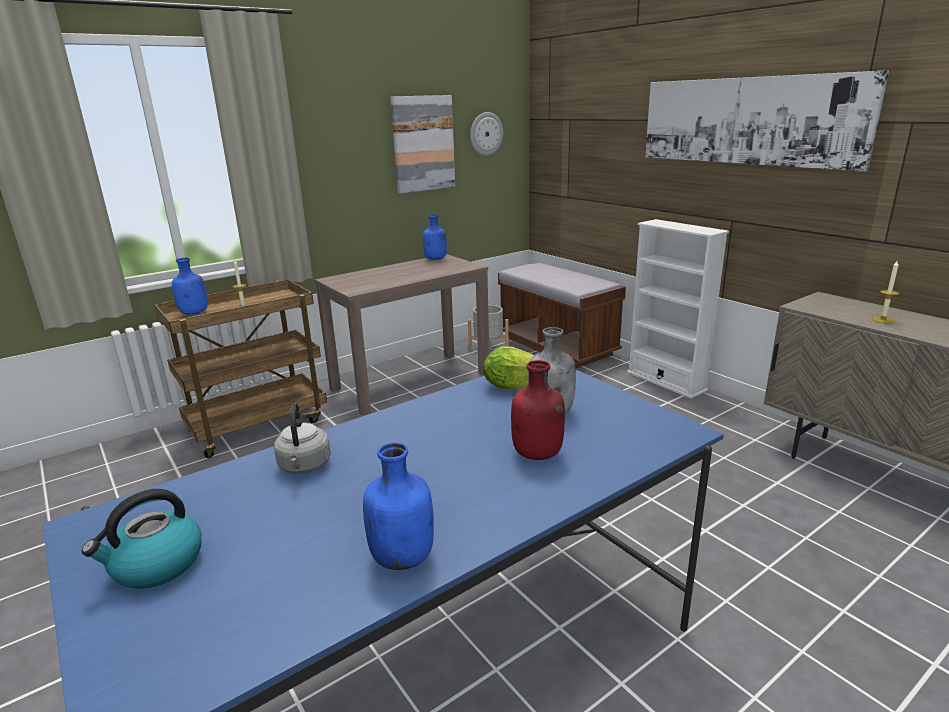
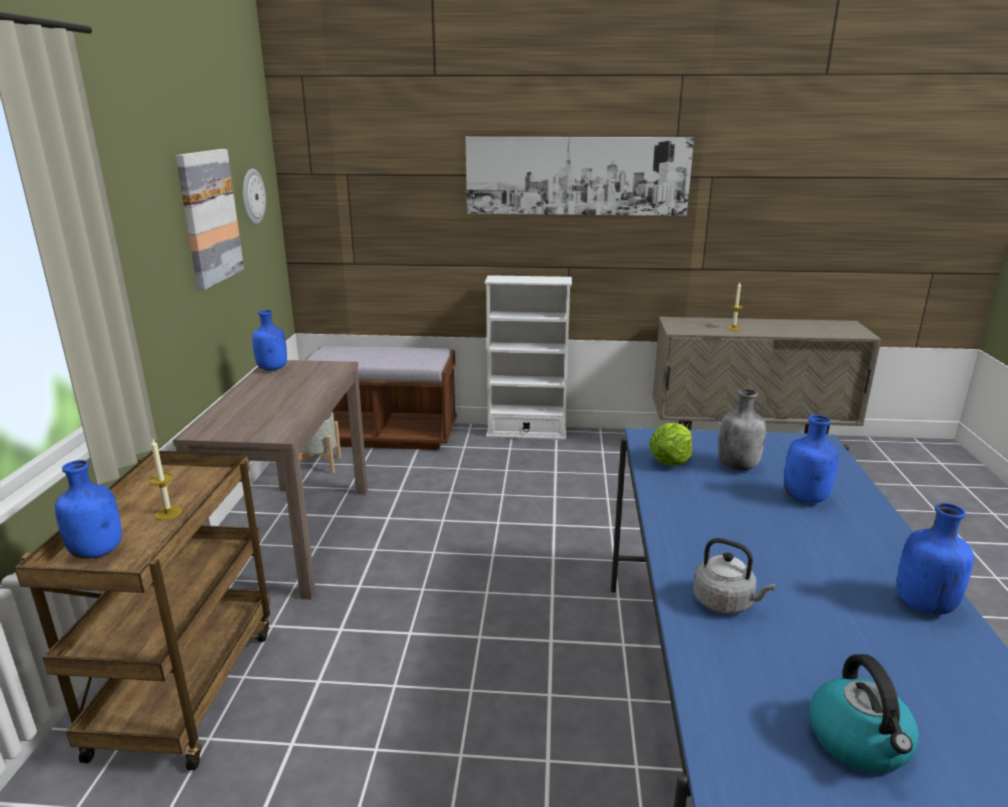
camera: 50 degrees left, 0 degrees up
red bottle [511,360,565,460] -> blue bottle [784,415,839,503]

